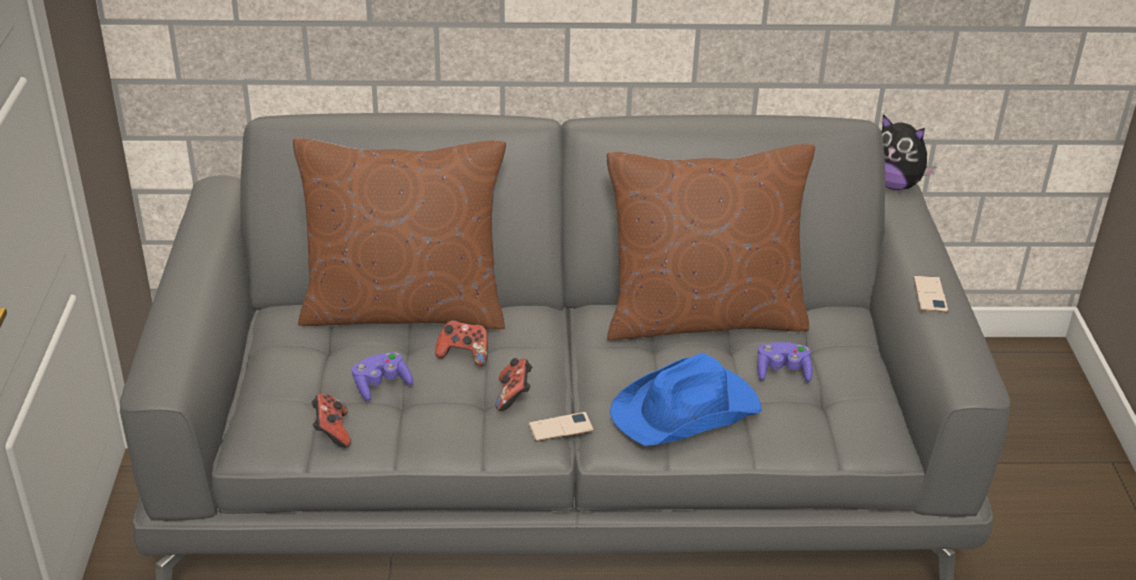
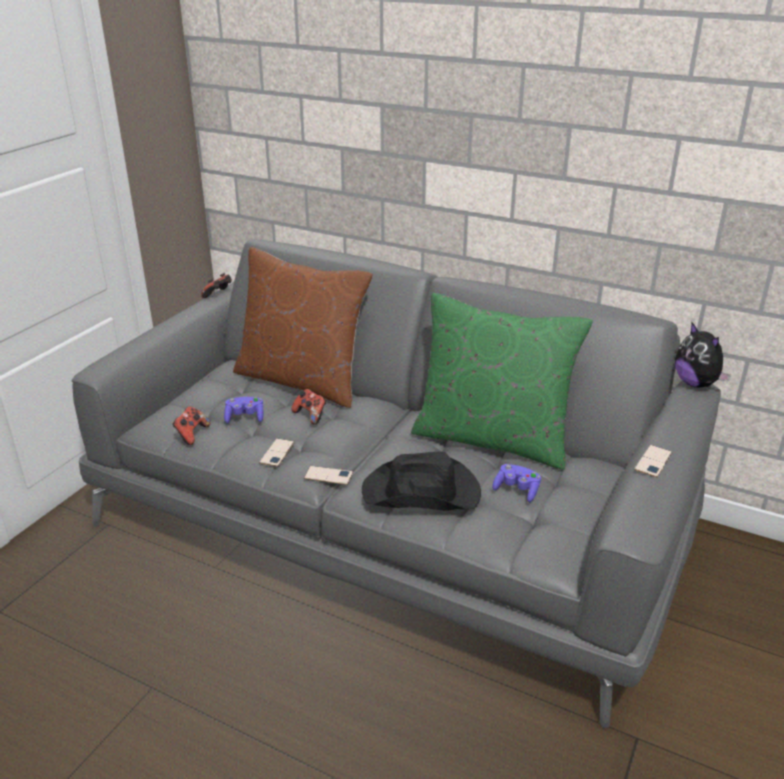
camera: 30 degrees right, 5 degrees down
game controller [495,358,532,411] -> game controller moved to [201,273,232,298]
brown pillow [607,144,815,340] -> green pillow [411,293,593,469]
blue hat [610,353,762,446] -> black hat [362,452,481,511]
none -> phone [259,438,295,467]

